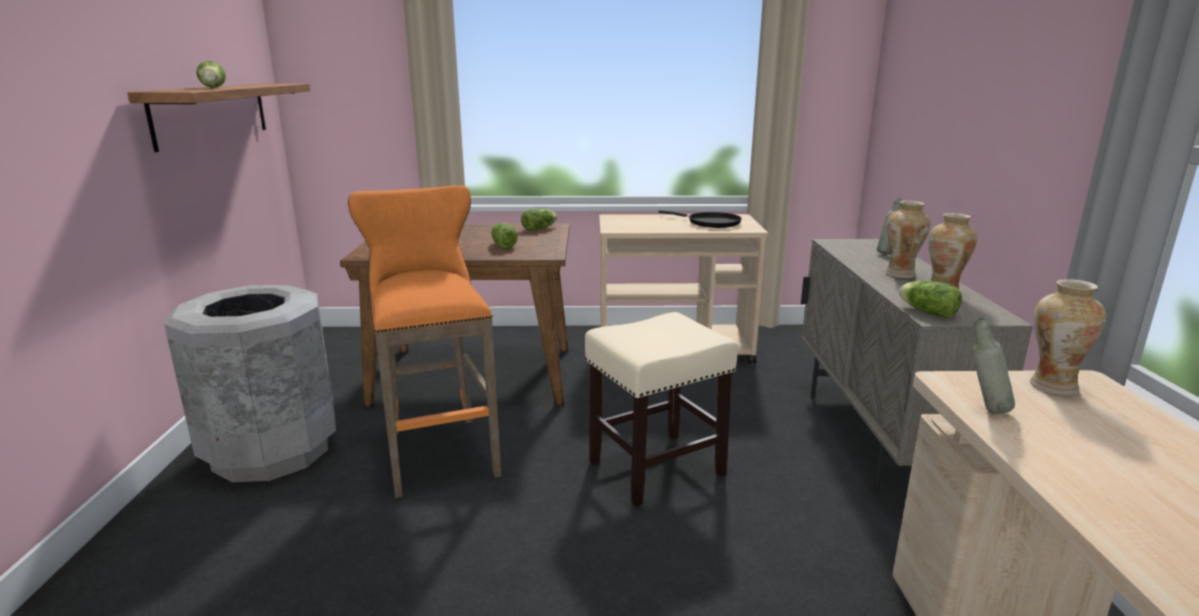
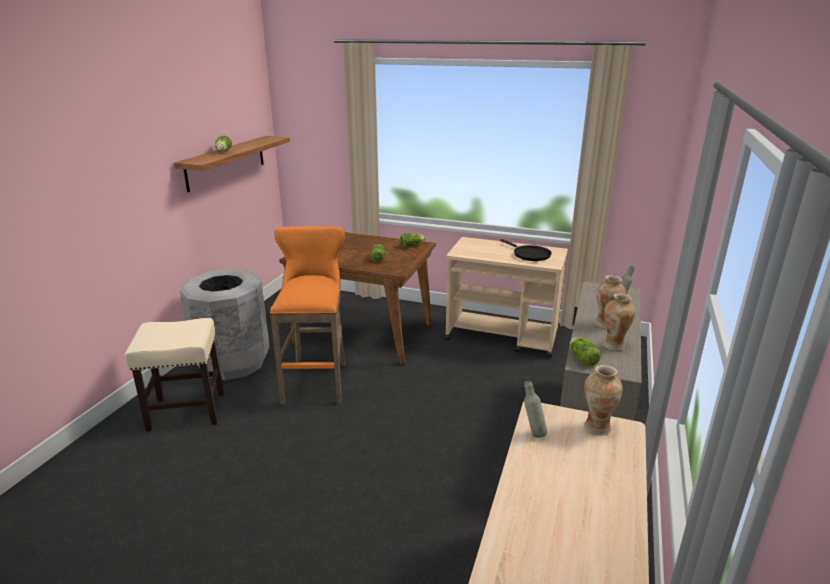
camera: 20 degrees right, 5 degrees up
beige stool [585,312,738,507] -> beige stool moved to [125,318,224,432]

